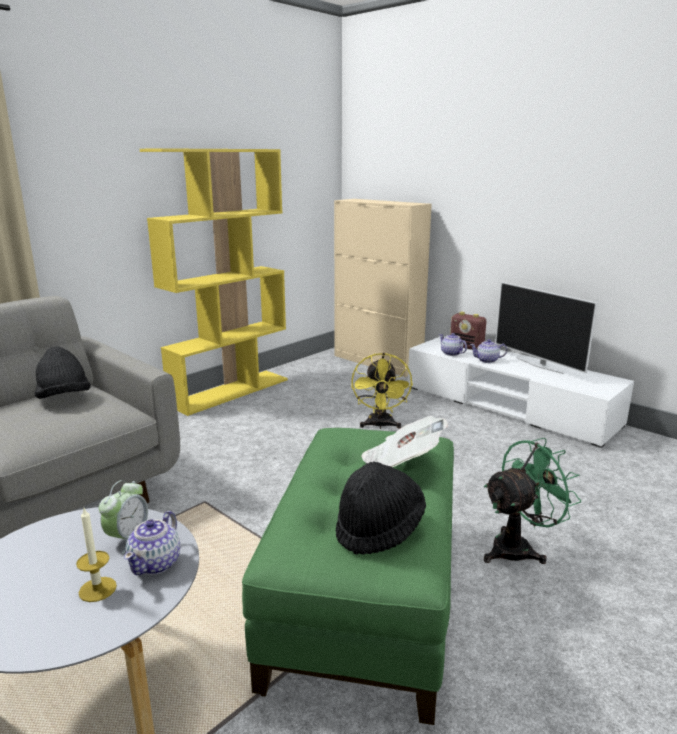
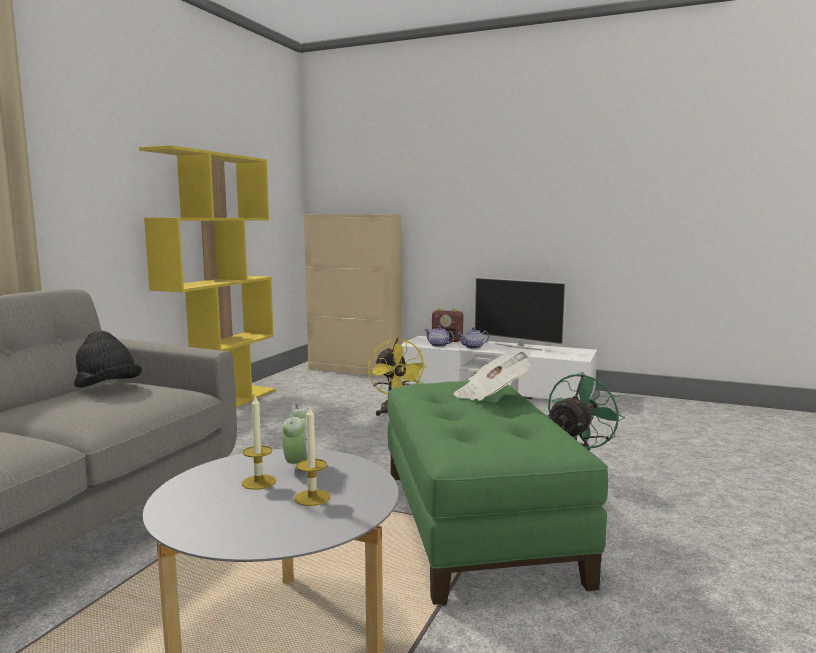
camera: 20 degrees left, 10 degrees down
teapot [124,511,180,575] -> none
black hat [336,461,426,555] -> none
none -> candle [242,396,276,490]

